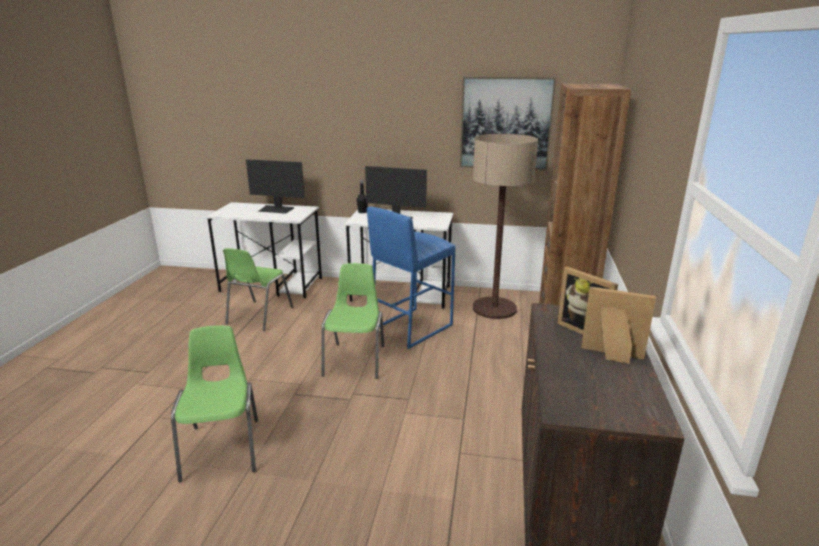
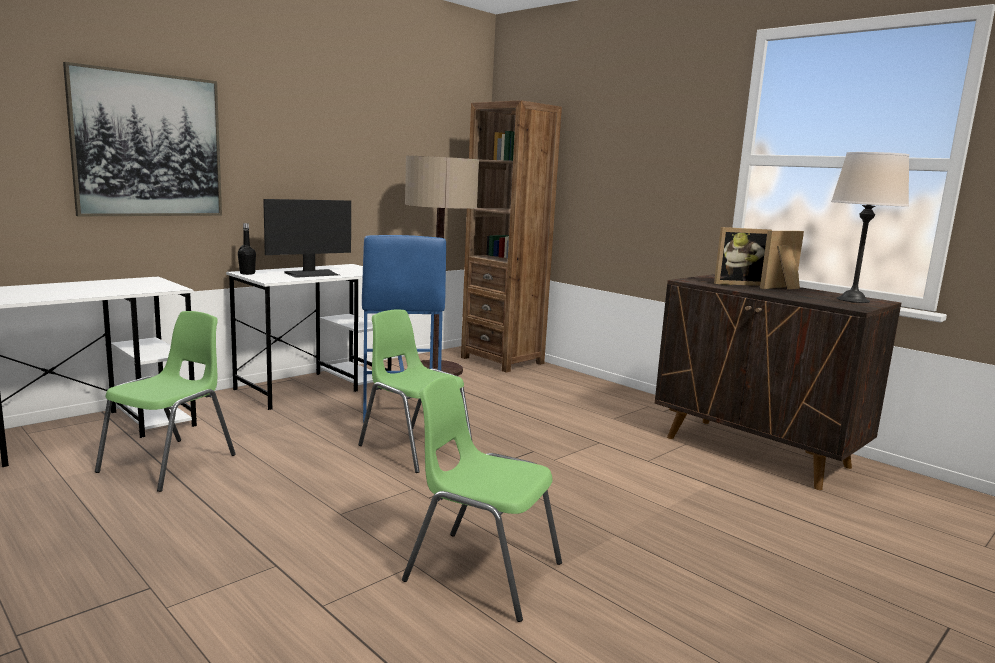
camera: 55 degrees left, 10 degrees down
green chair [223,248,293,331] -> green chair turned 120 degrees counterclockwise [95,311,236,492]
monitor [246,159,305,214] -> none
picture [460,77,556,170] -> picture moved to [63,62,222,216]
none -> beige table lamp [831,152,909,303]

